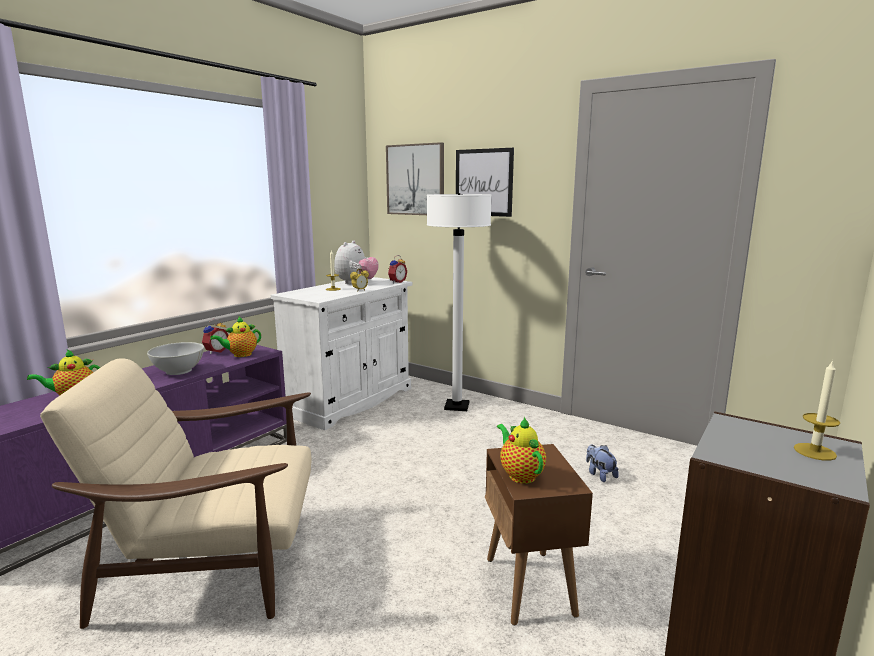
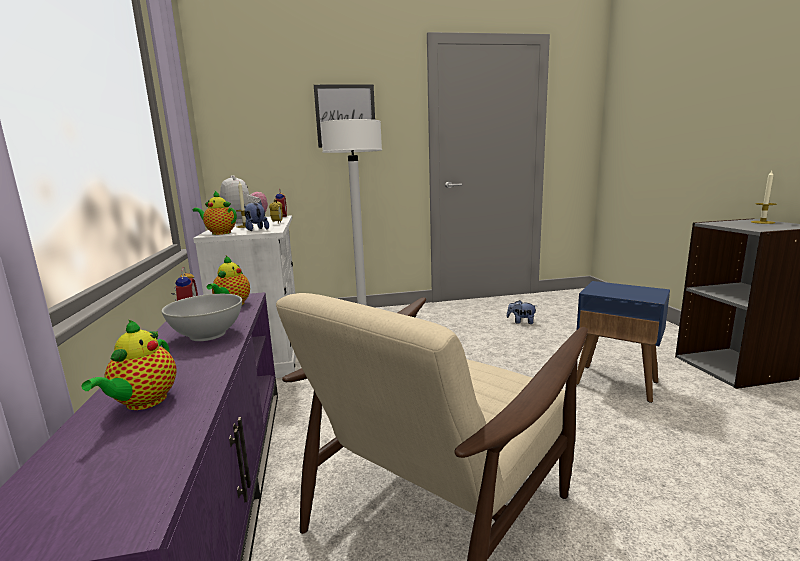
camera: 45 degrees left, 0 degrees up
picture [386,142,444,215] -> none
brown side table [485,444,593,625] -> blue side table [576,281,670,403]
teapot [497,417,546,484] -> teapot moved to [193,191,237,235]
none -> plush toy [244,201,269,231]

